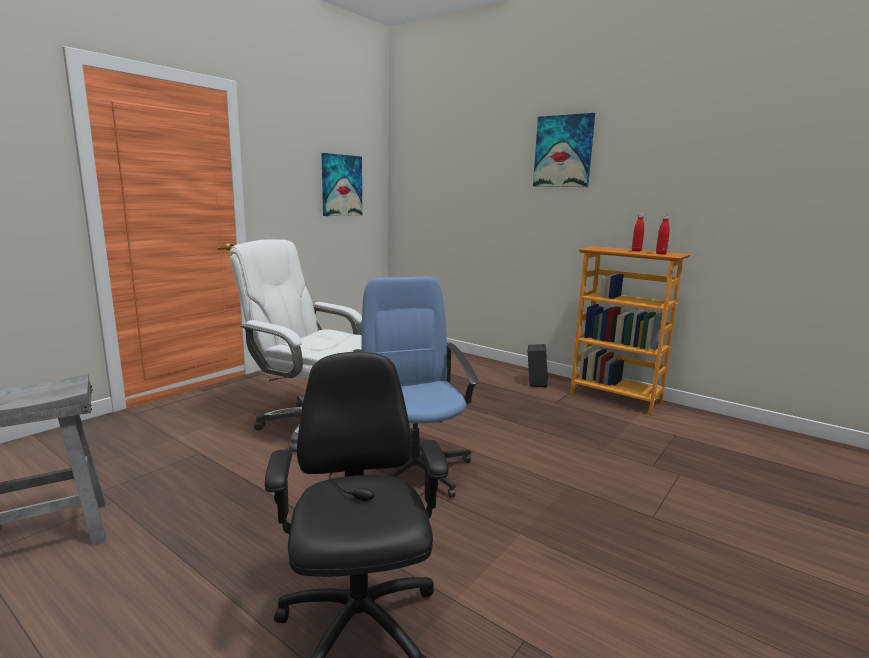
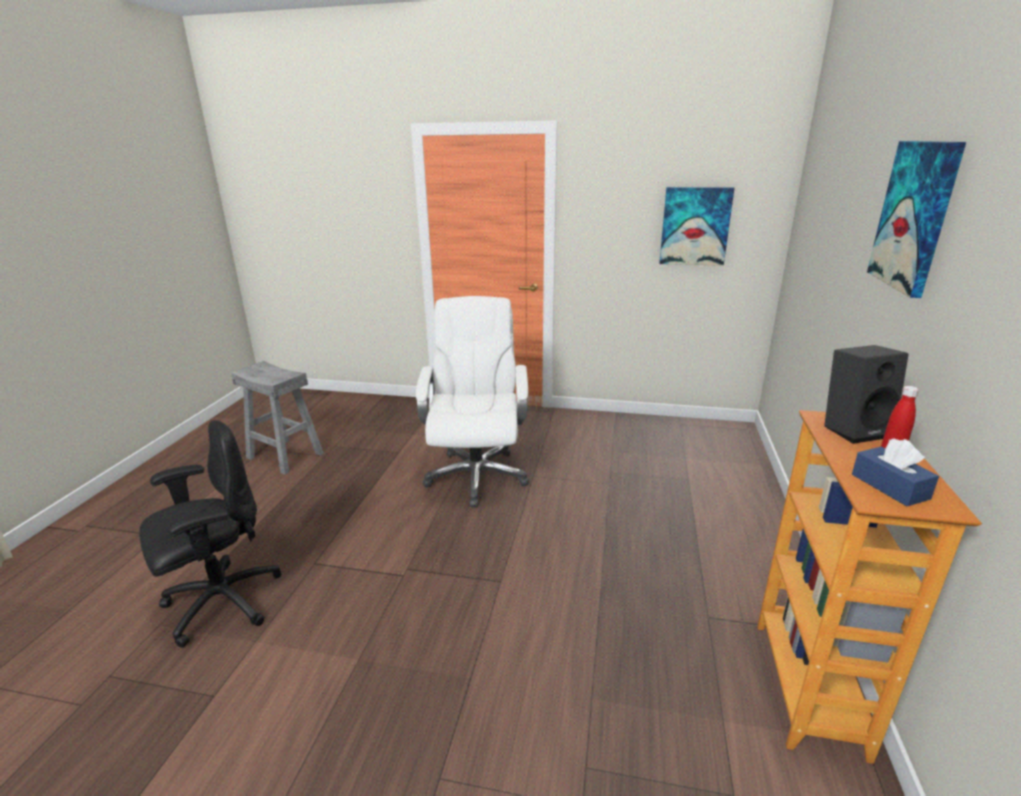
camera: 65 degrees right, 10 degrees up
blue office chair [353,276,479,498] -> none
black speaker [528,344,548,388] -> black speaker moved to [824,345,909,444]
red bottle [656,215,670,255] -> blue tissue box [852,439,939,506]

